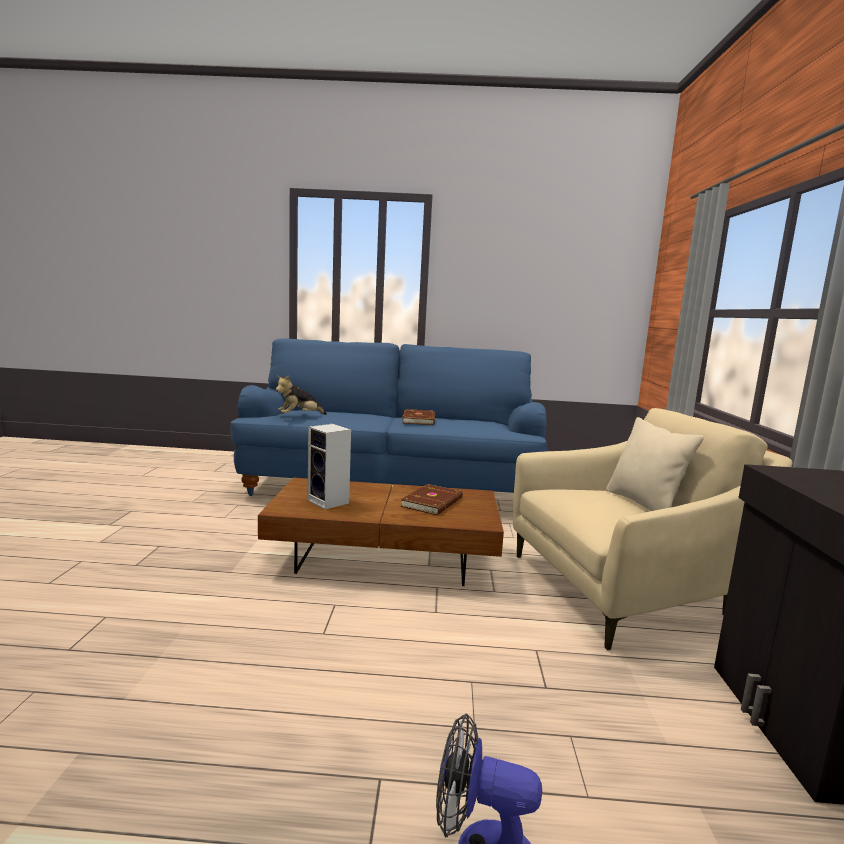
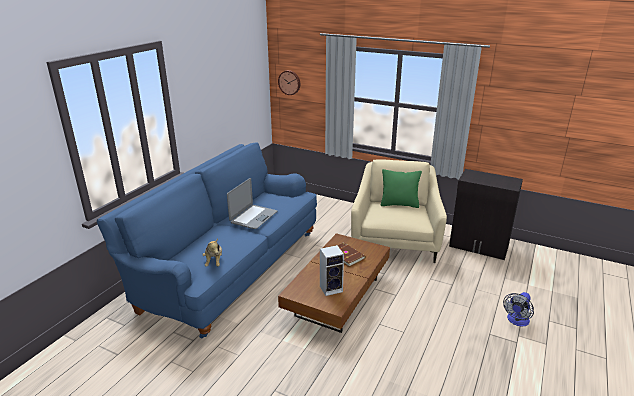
camera: 65 degrees left, 15 degrees up
brown book [402,409,435,425] -> laptop [227,178,277,229]
beige pillow [606,417,704,511] -> green pillow [381,169,422,208]
none -> wall clock [278,70,300,95]

